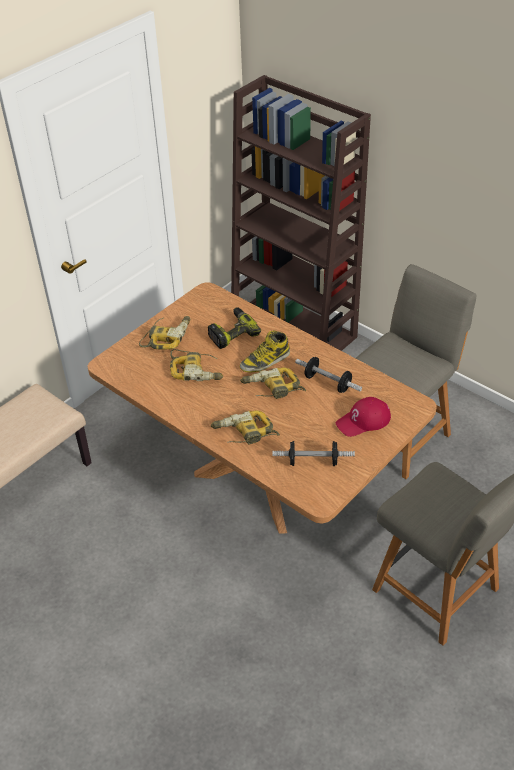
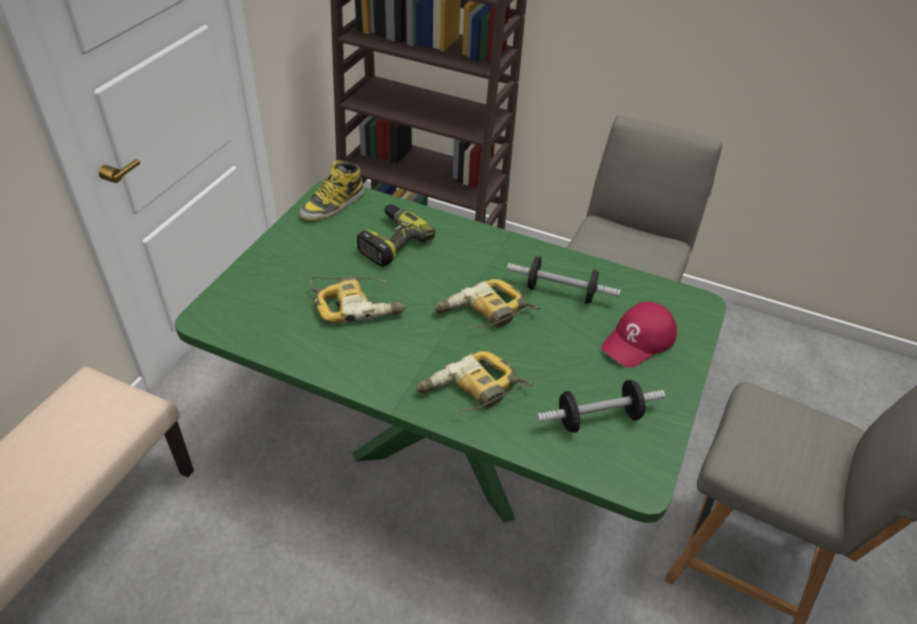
camera: 20 degrees left, 0 degrees up
brown dining table [87,282,437,534] -> green dining table [175,180,726,523]
power drill [139,316,190,350] -> none
boot [240,330,290,373] -> boot moved to [300,160,364,221]

